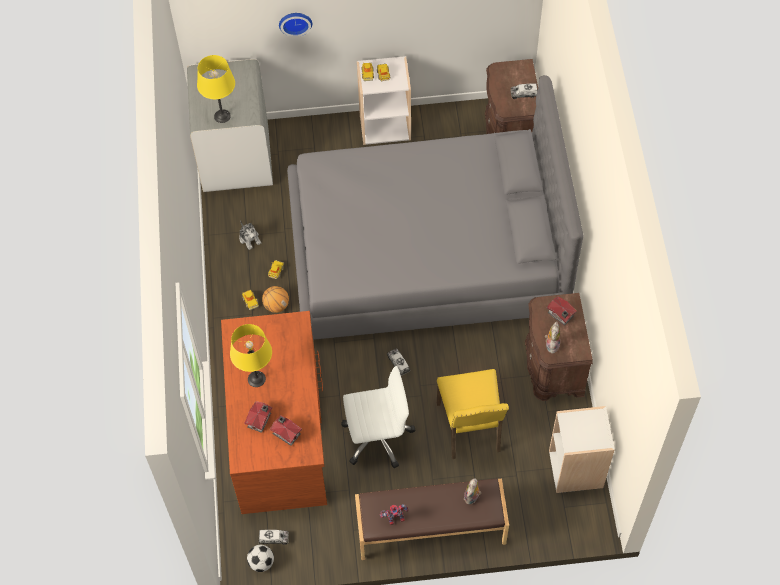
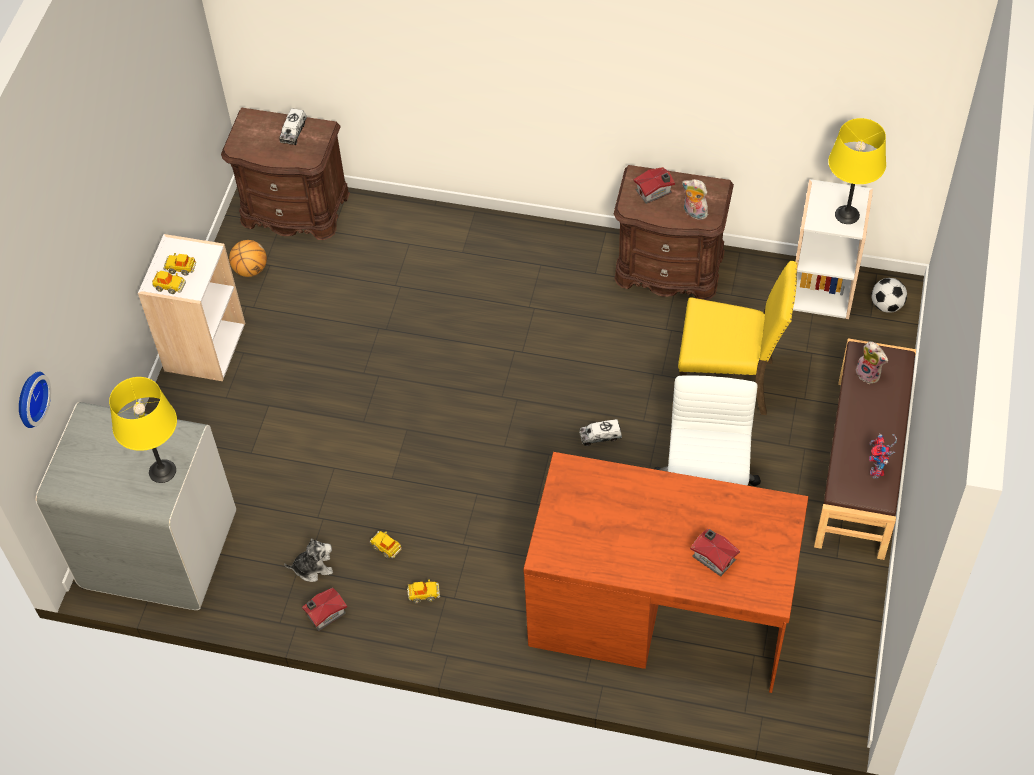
camera: 70 degrees left, 5 degrees down
yellow table lamp [230,324,272,387] -> yellow table lamp moved to [828,118,886,224]
football [247,545,274,572] -> football moved to [871,278,907,313]
toy truck [259,530,289,545] -> none
basketball [262,286,289,313] -> basketball moved to [229,240,267,277]
toy house [270,416,302,446] -> toy house moved to [302,588,347,631]
wall clock [279,13,312,37] -> wall clock moved to [19,372,51,428]
grey bed [287,75,583,340] -> none

